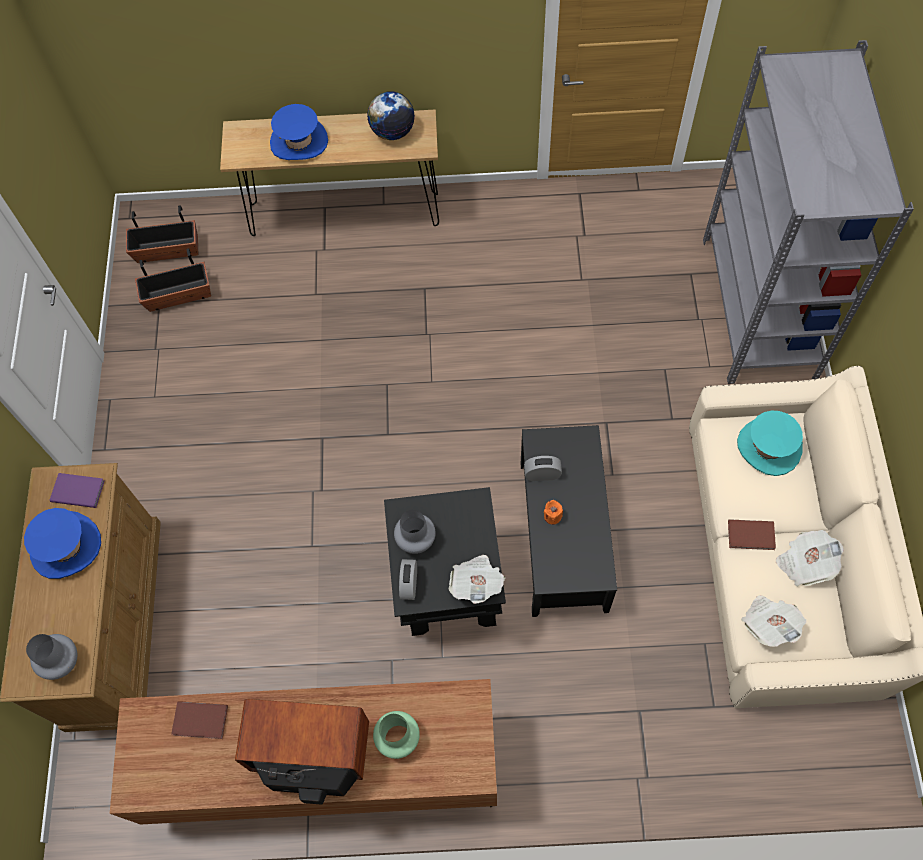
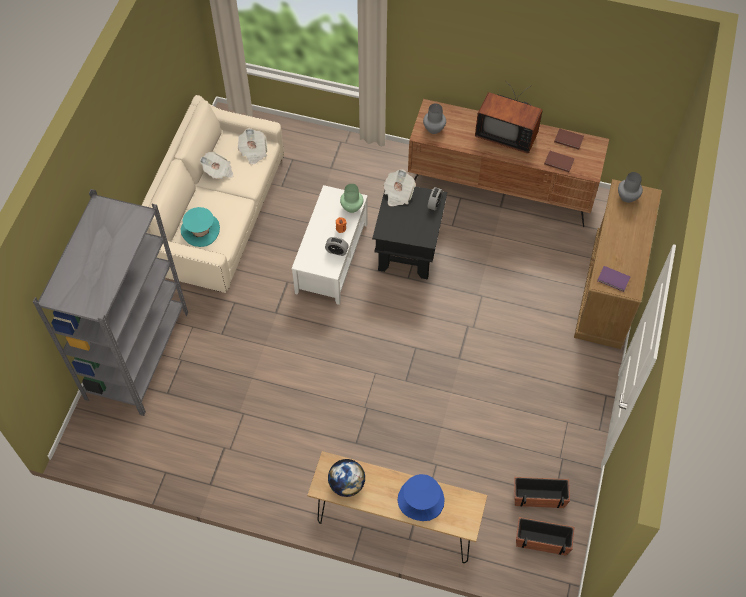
camera: 165 degrees left, 5 degrees down
blue hat [24,508,101,579] -> none
green vase [373,711,420,759] -> green vase moved to [340,184,363,213]
grey vase [394,510,436,554] -> grey vase moved to [423,104,446,134]
black coffee table [521,425,617,617] -> white coffee table [292,185,368,305]
brown book [728,519,776,550] -> brown book moved to [554,128,584,150]

